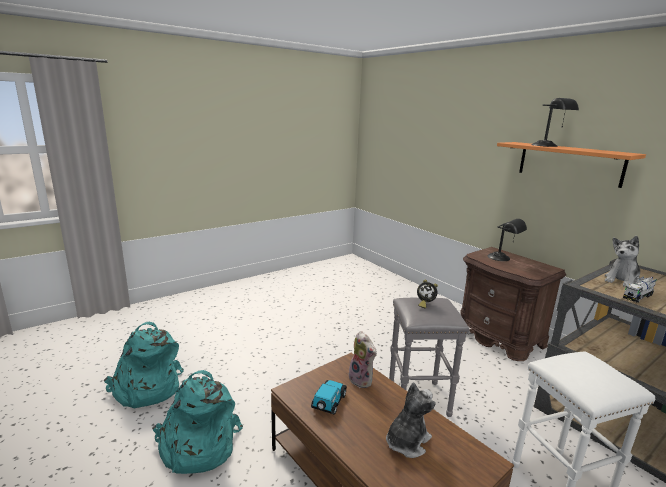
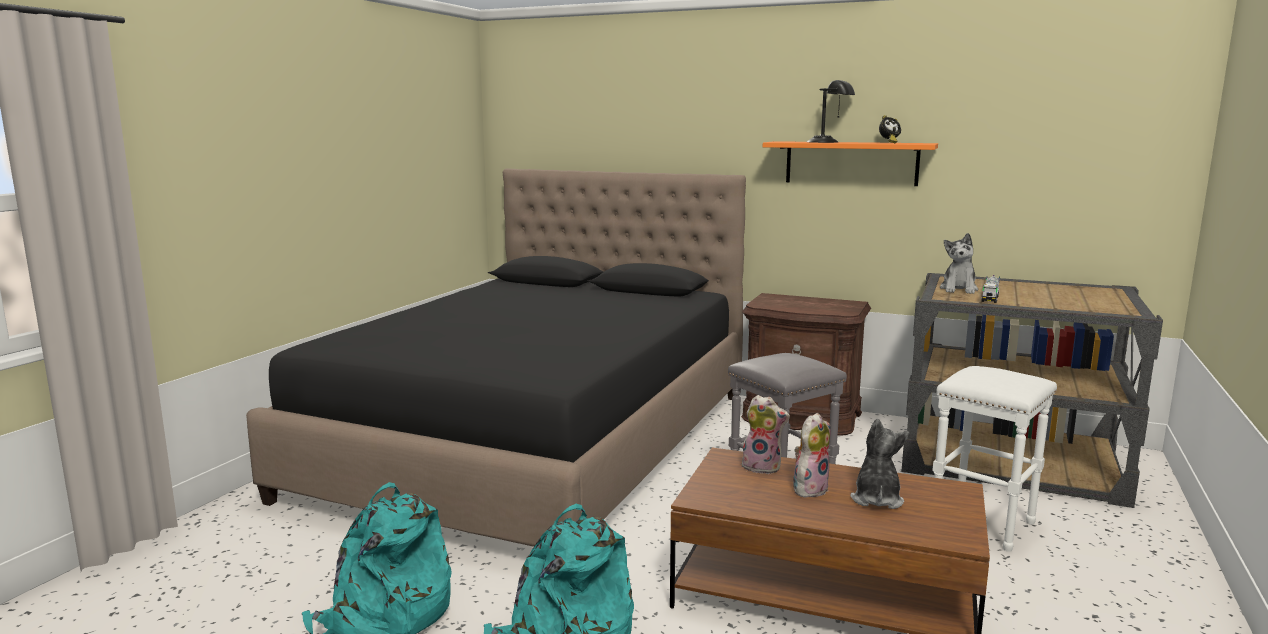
camera: 30 degrees left, 5 degrees down
toy car [311,380,347,415] -> none
alarm clock [417,279,438,308] -> alarm clock moved to [879,115,901,143]
black table lamp [487,219,527,261] -> none
none -> black bed [246,168,746,547]
none -> plush toy [793,413,831,498]

